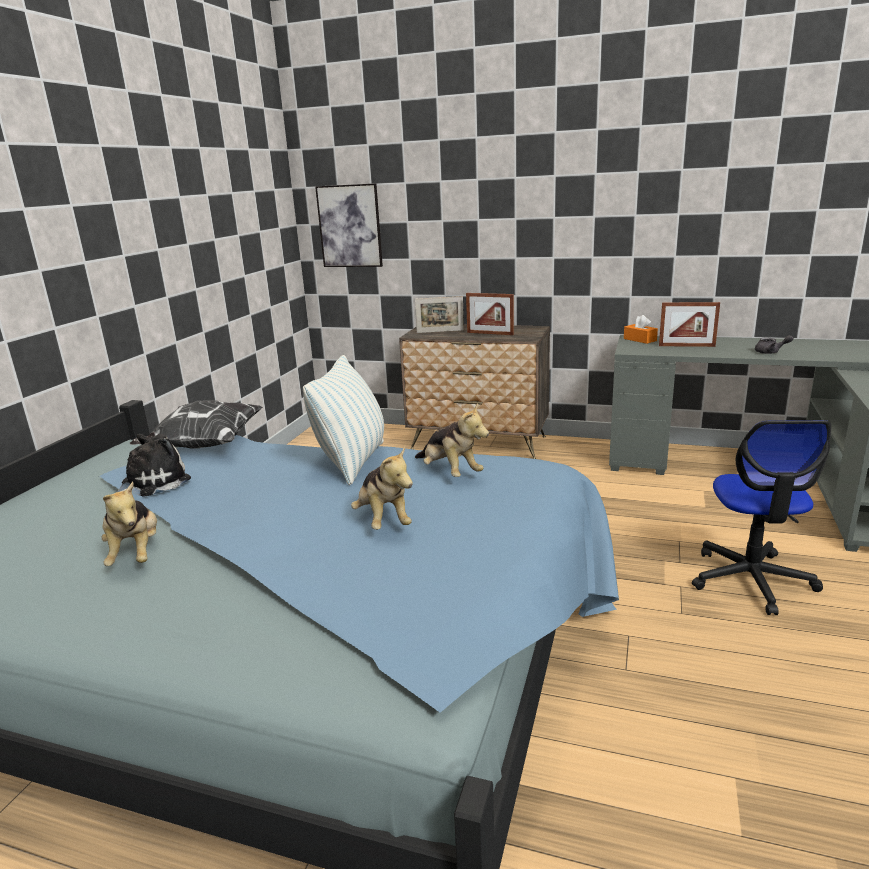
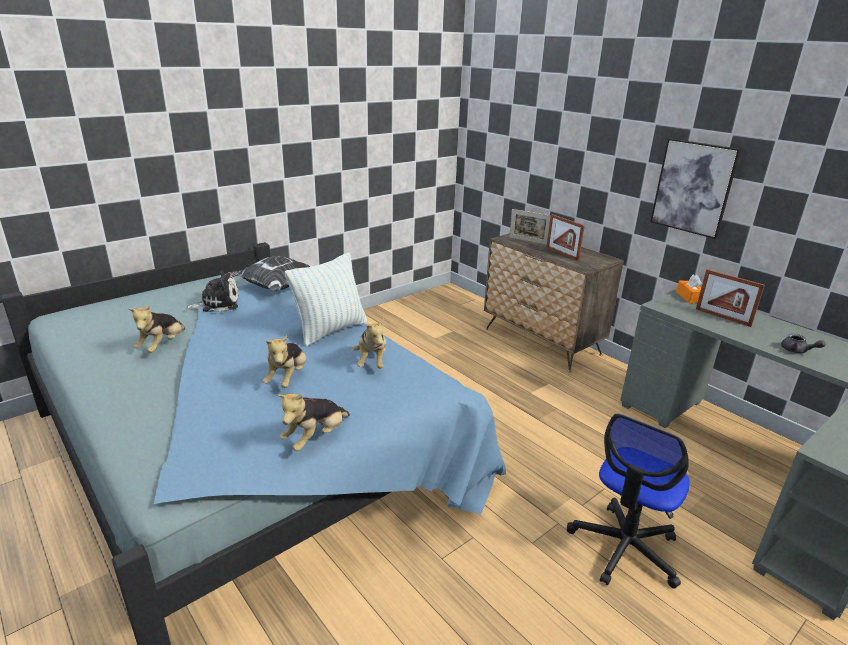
camera: 30 degrees right, 5 degrees up
picture [315,183,383,267] -> picture moved to [650,138,741,239]
none -> plush toy [277,394,350,451]

